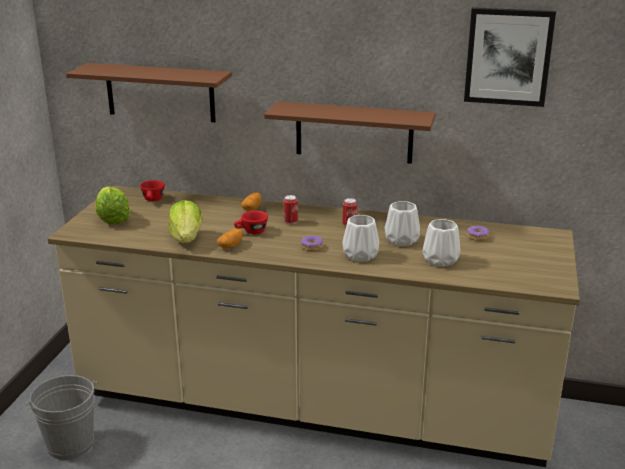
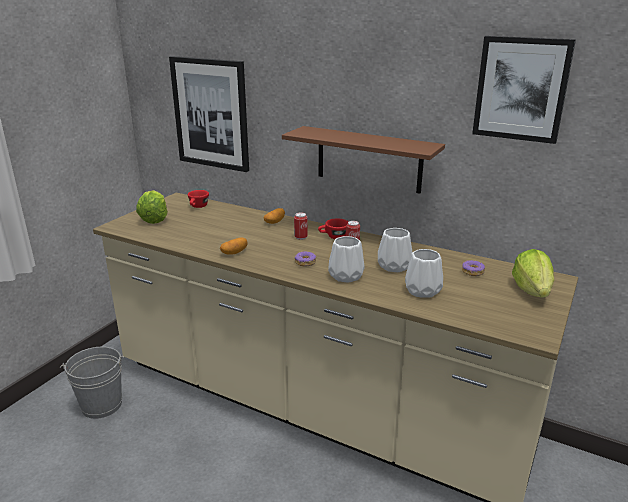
camera: 15 degrees right, 0 degrees up
brown shelf [66,63,232,122] -> picture [169,56,249,172]
lettuce [169,200,203,243] -> lettuce moved to [512,249,554,298]
red cup [234,211,268,234] -> red cup moved to [318,218,348,239]

